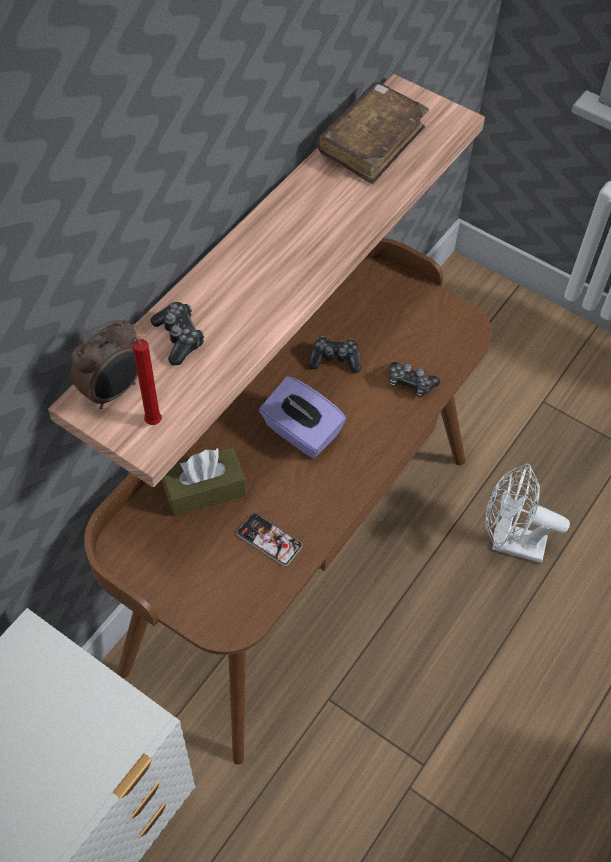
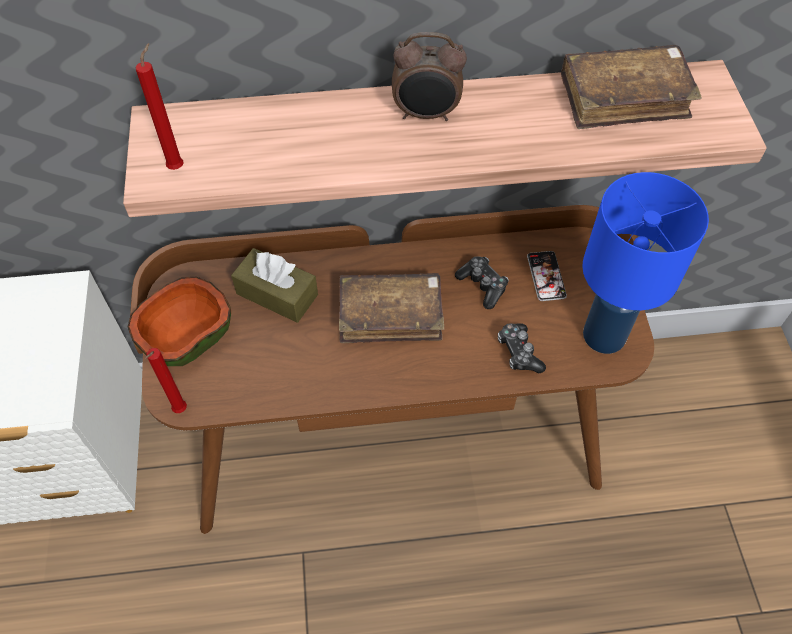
camera: 50 degrees right, 0 degrees up
alarm clock [70,319,138,409] -> alarm clock moved to [392,32,467,121]
game controller [151,302,204,365] -> none
phone [237,513,303,566] -> phone moved to [527,251,567,301]
purple tissue box [259,376,346,458] -> brown book [339,273,444,343]
white fan [486,463,570,563] -> none
none -> bowl [127,277,231,366]
none -> red candle [145,348,187,413]
none -> blue table lamp [582,172,709,354]

